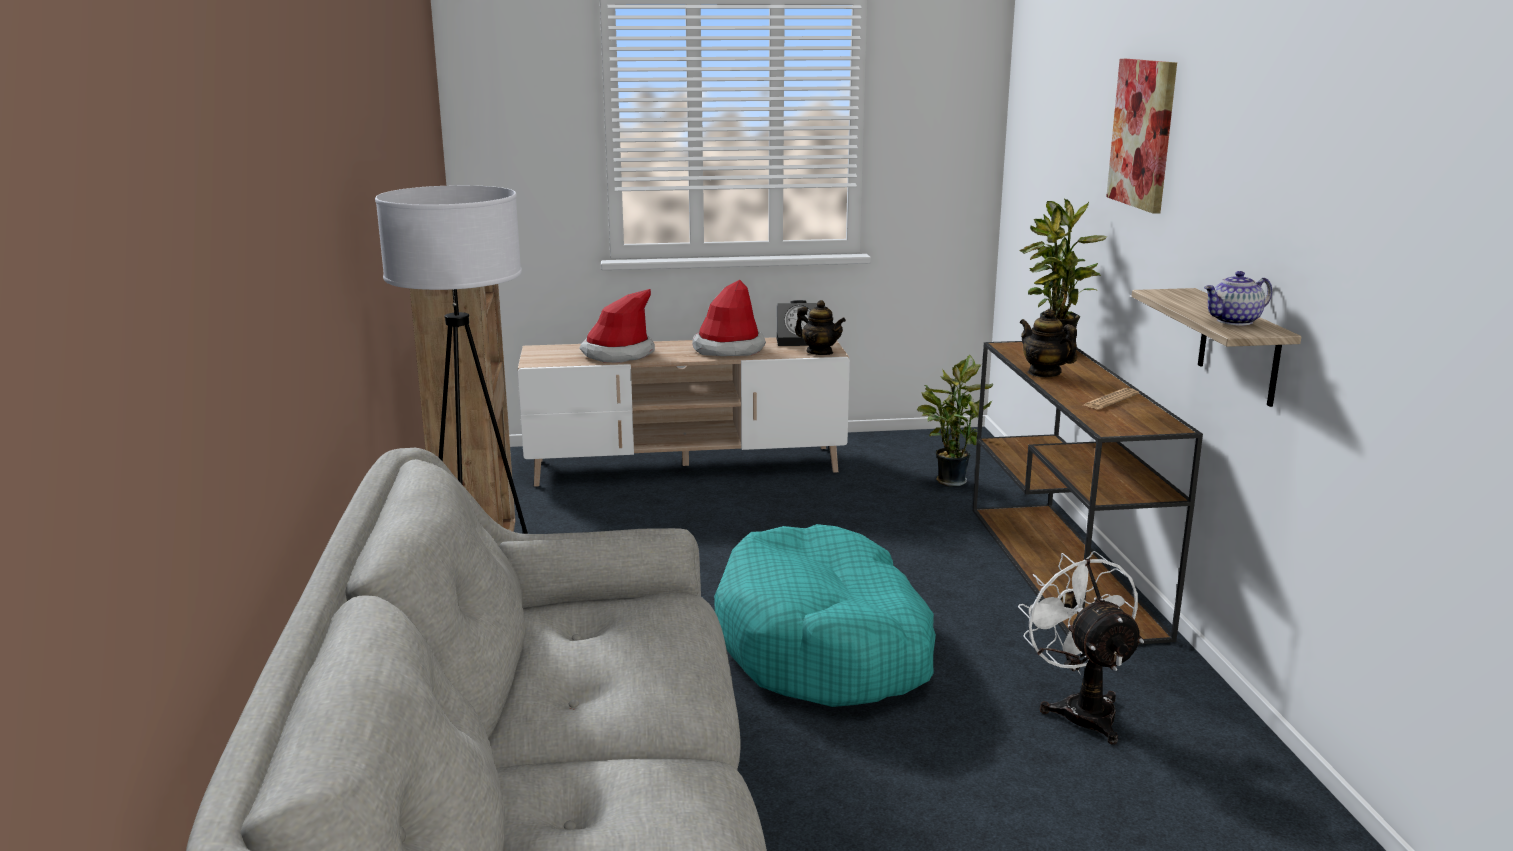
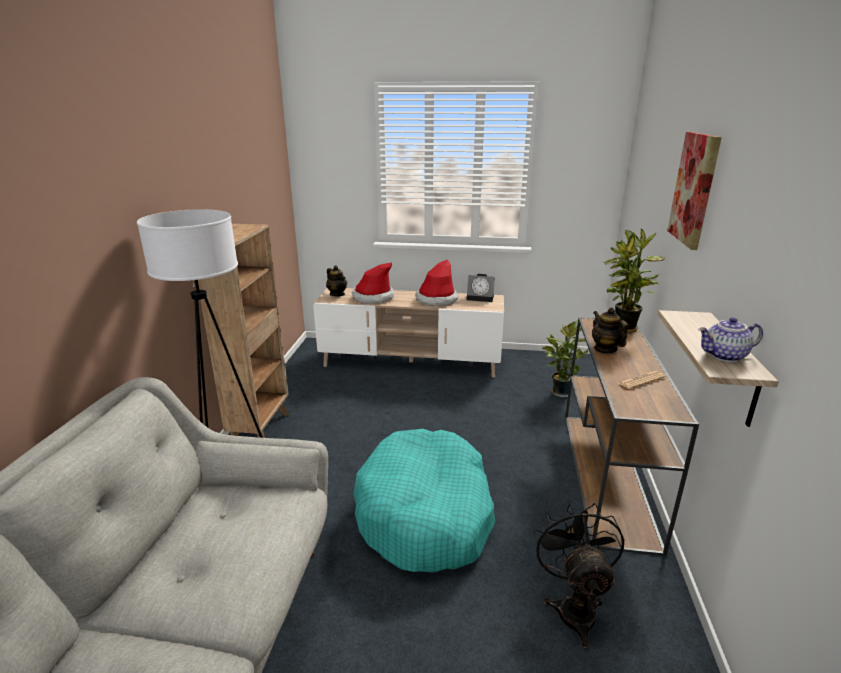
camera: 15 degrees right, 5 degrees up
teapot [795,300,846,355] -> teapot moved to [326,265,347,297]
white fan [1018,551,1144,745] -> black fan [534,502,624,649]

